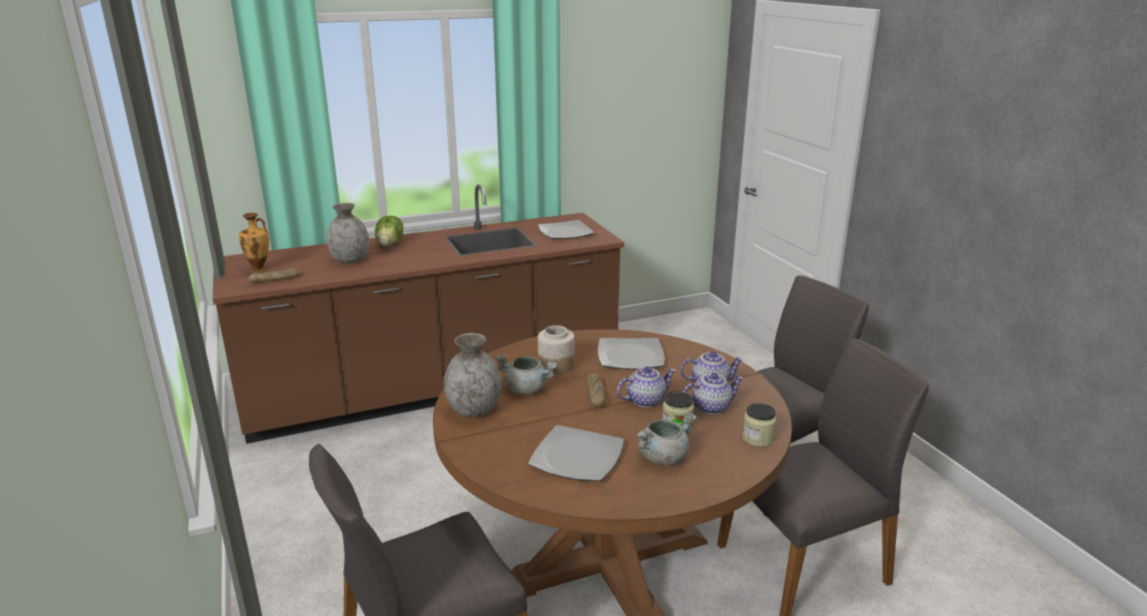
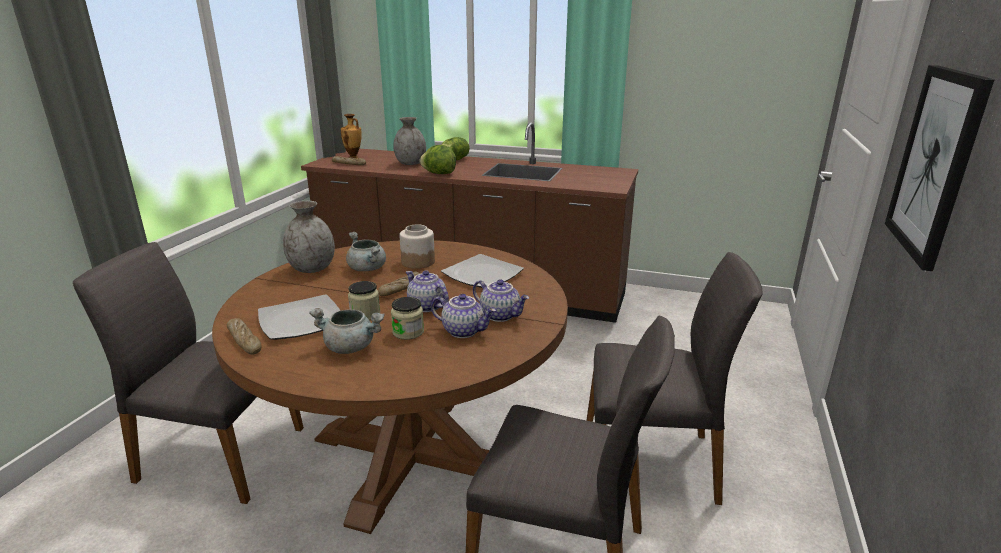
camera: 40 degrees right, 0 degrees up
plate [538,220,594,239] -> none
teapot [617,366,676,407] -> teapot turned 150 degrees counterclockwise [406,271,449,312]
jar [742,403,777,447] -> jar moved to [348,281,380,320]
none -> bread [227,318,262,354]
none -> lettuce [419,145,456,174]
none -> picture [885,65,995,271]

